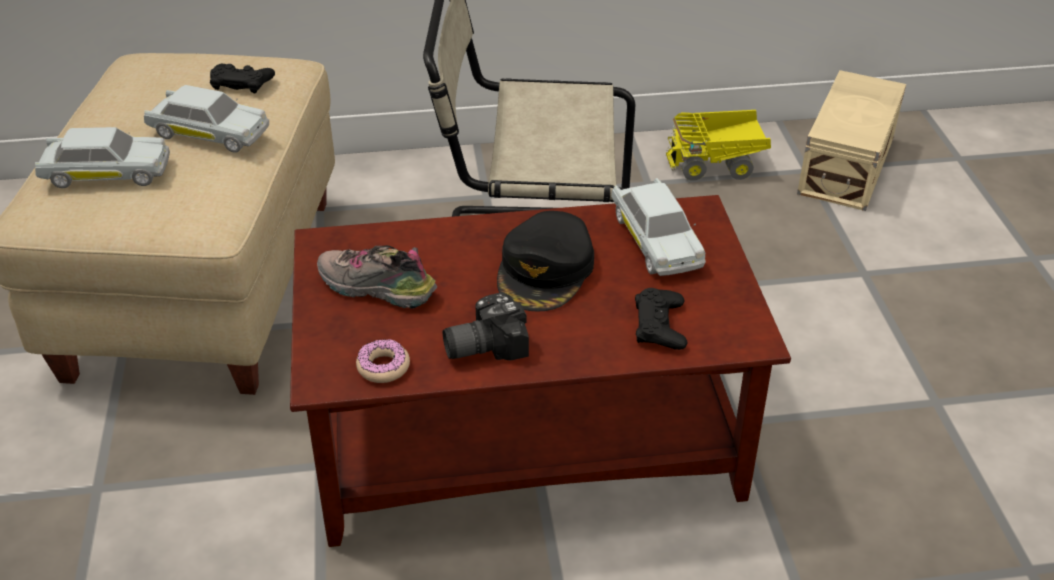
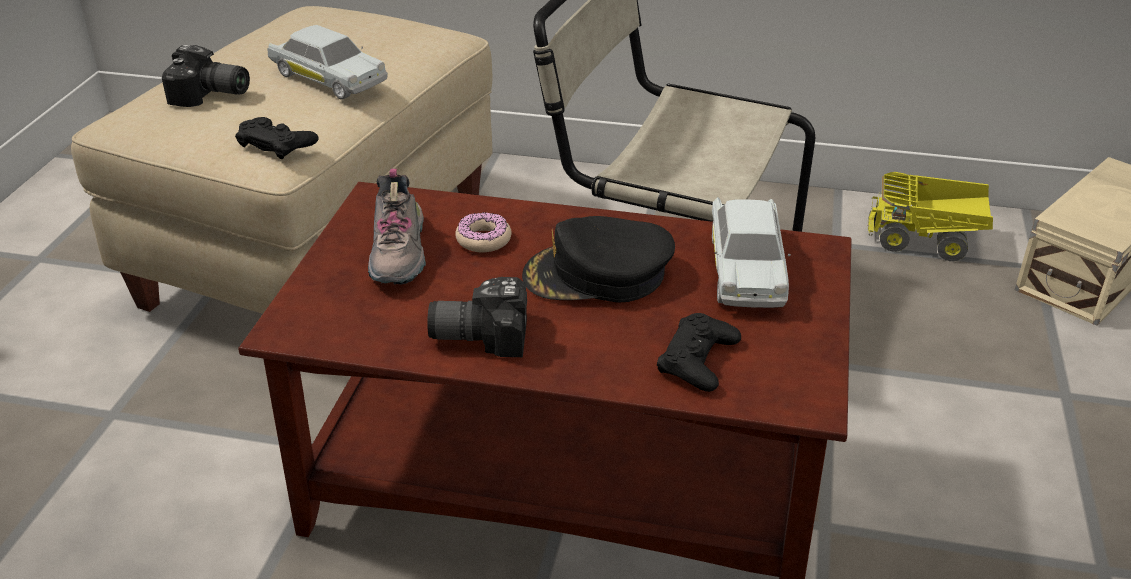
camera: 20 degrees right, 5 degrees down
white toy car [35,127,170,188] -> camera [162,45,250,107]
black game controller [210,64,275,93] -> black game controller moved to [235,117,319,159]
shoe [317,245,437,309] -> shoe turned 135 degrees counterclockwise [368,169,426,285]
donut [356,339,410,383] -> donut moved to [455,212,511,252]
black cap [497,211,594,312] -> black cap turned 45 degrees clockwise [522,216,675,303]

